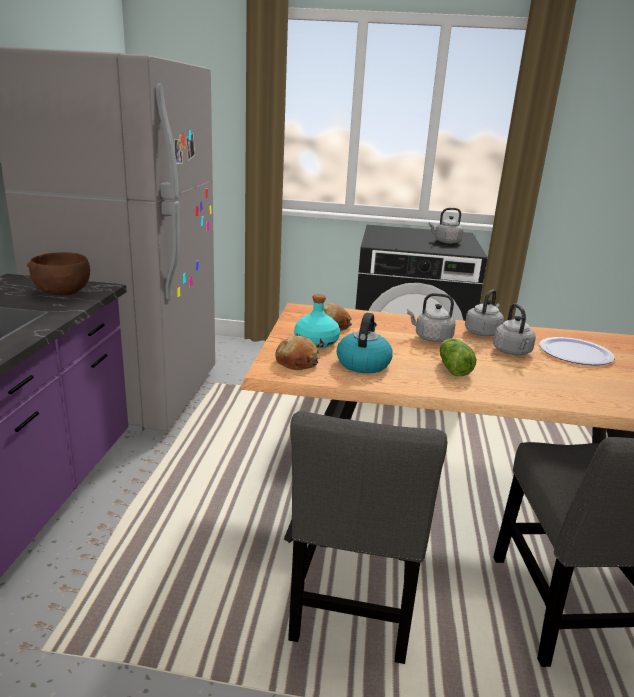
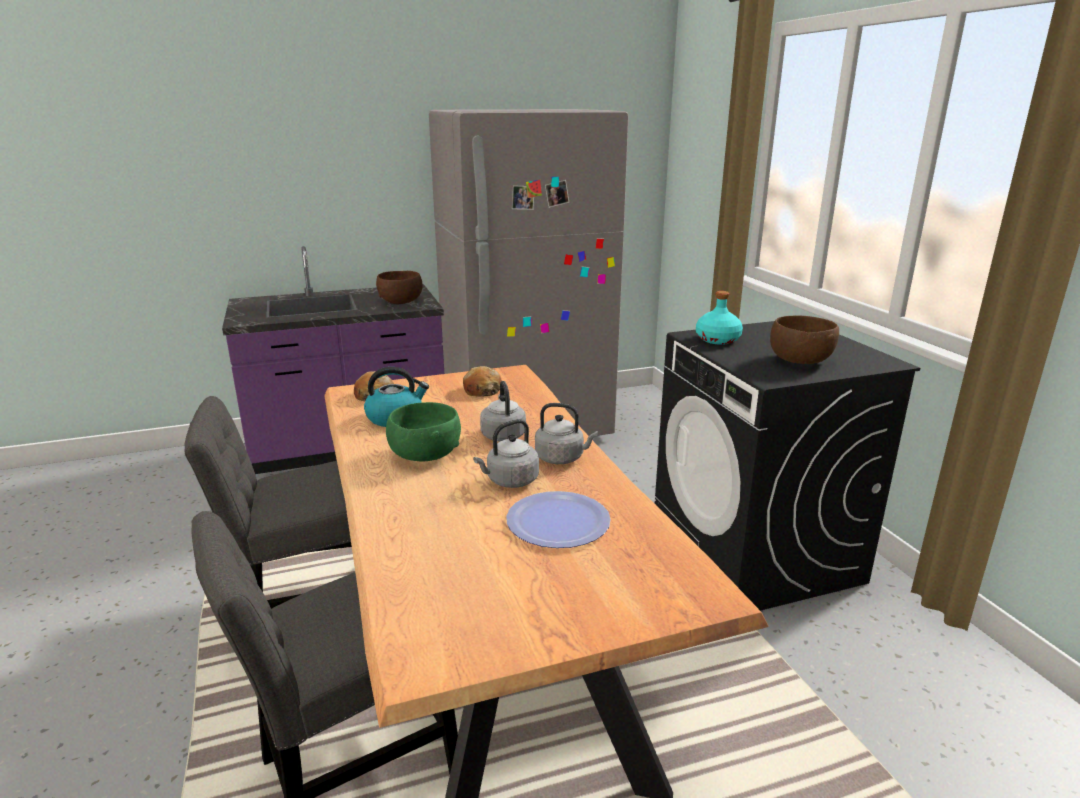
camera: 65 degrees right, 0 degrees up
turquoise bottle [294,294,340,348] -> turquoise bottle moved to [696,291,743,345]
grey kettle [428,208,464,244] -> brown bowl [770,315,839,364]
lettuce [440,338,477,376] -> green bowl [386,402,461,461]

